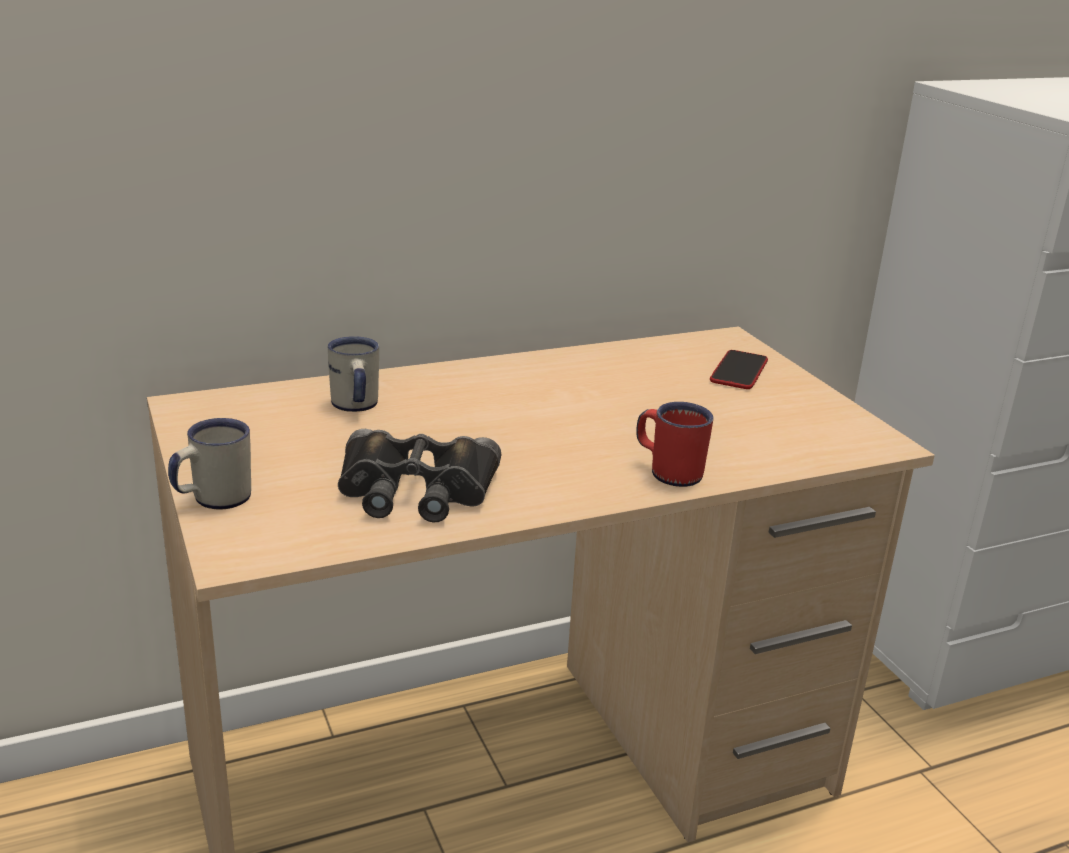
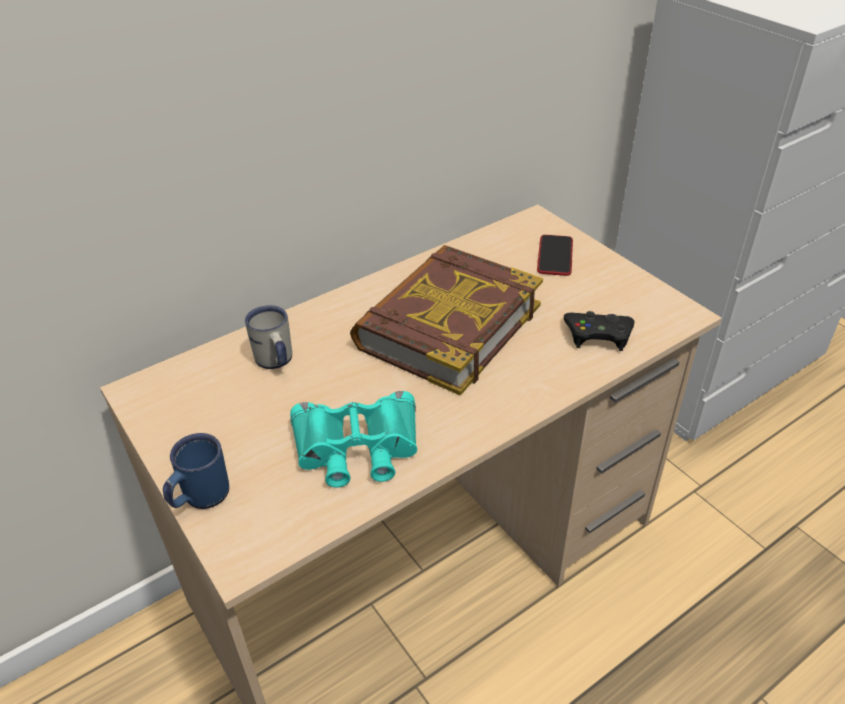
camera: 10 degrees left, 15 degrees up
white mug [168,418,251,510] -> blue mug [163,433,229,509]
black binoculars [338,429,501,523] -> turquoise binoculars [290,391,417,487]
red mug [636,402,714,487] -> none
none -> book [350,245,543,396]
none -> black game controller [564,311,635,351]

